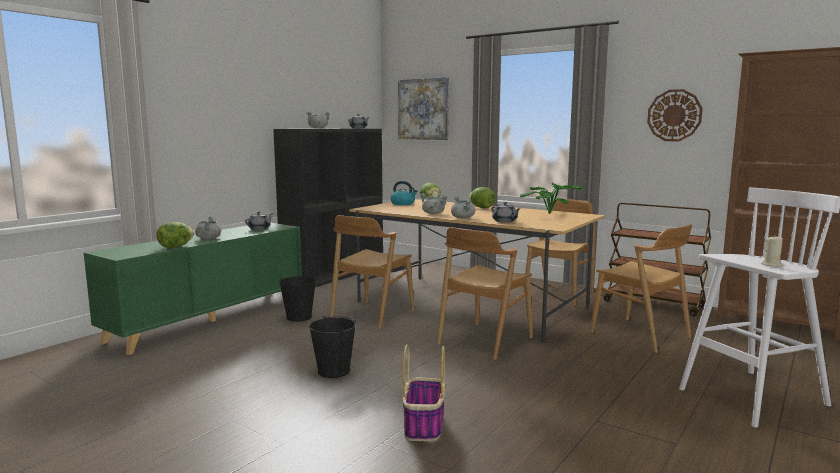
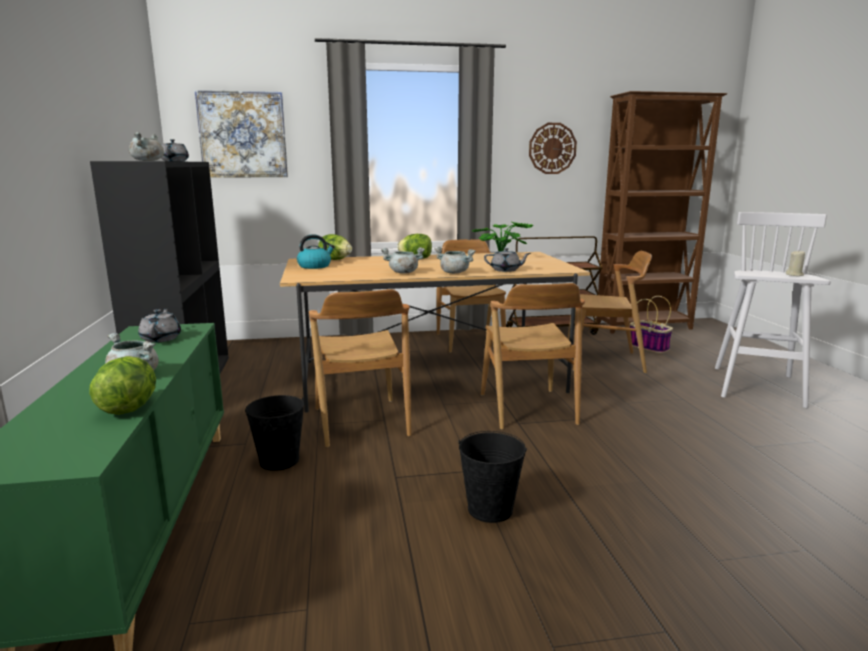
camera: 45 degrees left, 5 degrees up
basket [403,344,445,441] -> basket moved to [630,296,673,353]

